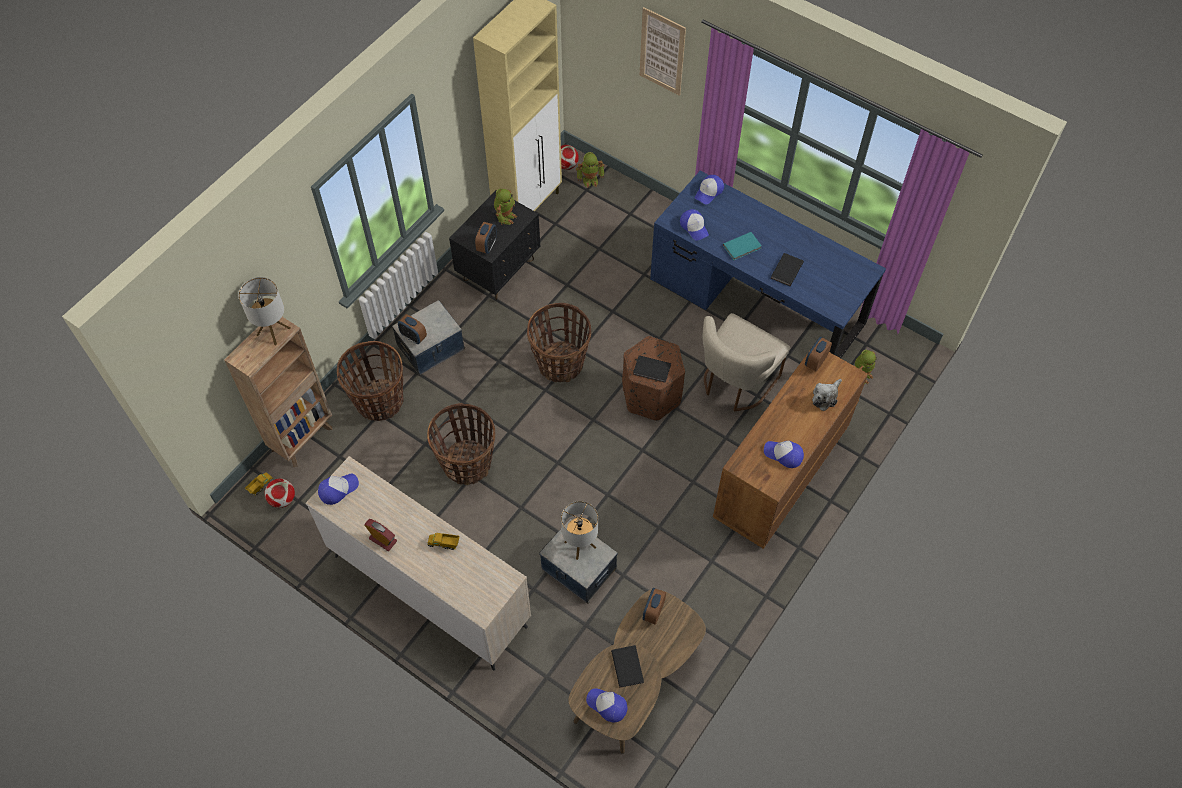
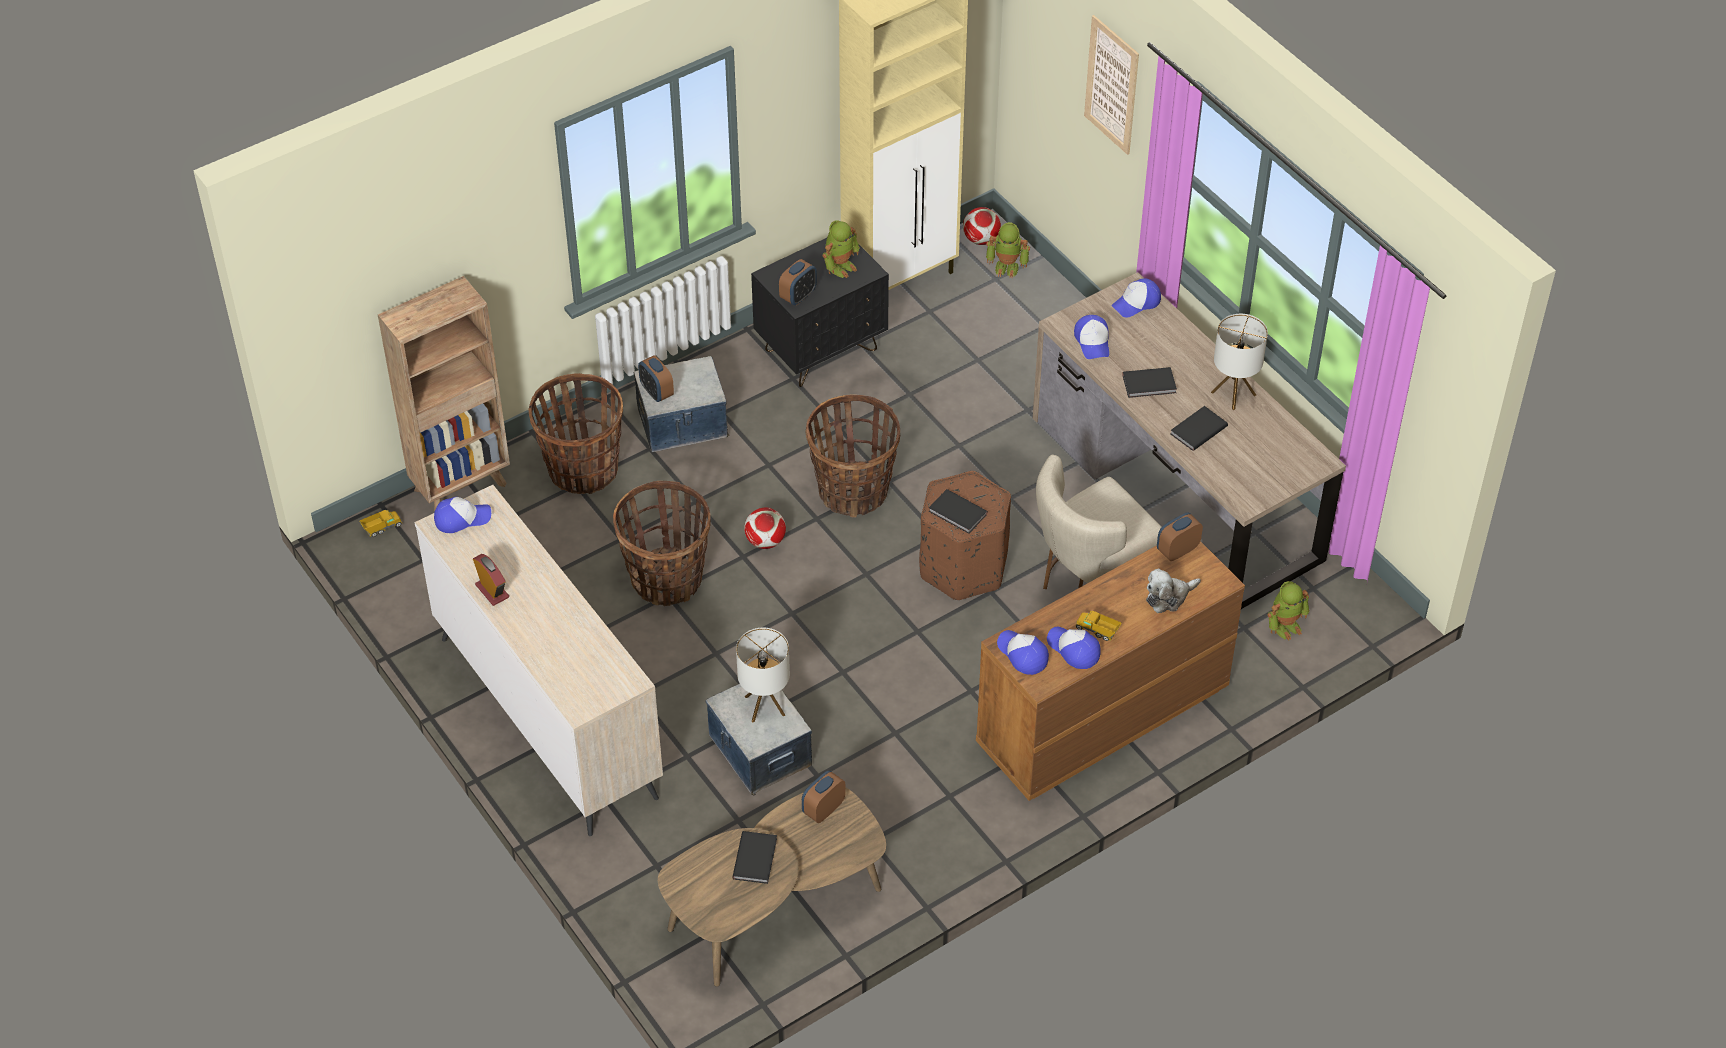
camera: 20 degrees right, 10 degrees down
table lamp [238,277,290,345] -> table lamp moved to [1211,314,1268,410]
football [265,479,295,508] -> football moved to [744,508,786,549]
toy truck [427,533,460,550] -> toy truck moved to [1075,610,1122,641]
cap [586,688,627,722] -> cap moved to [997,630,1049,675]
blue desk [650,171,886,358] -> brown desk [1033,272,1346,609]
turquoise book [723,232,762,260] -> black book [1122,367,1177,398]

